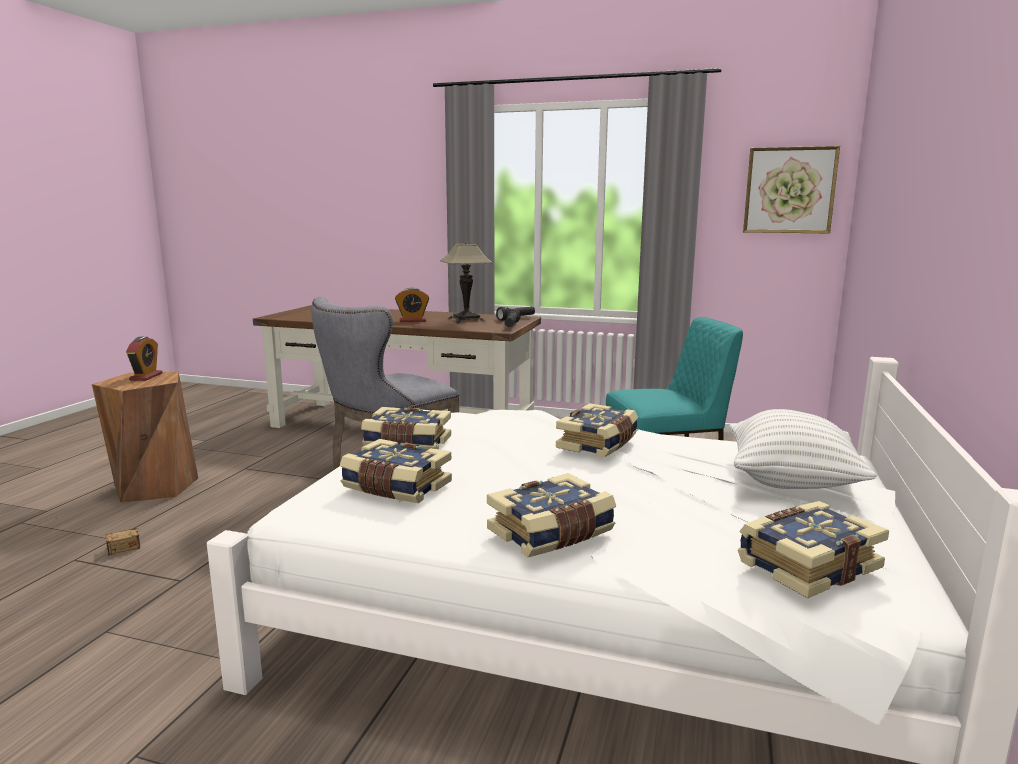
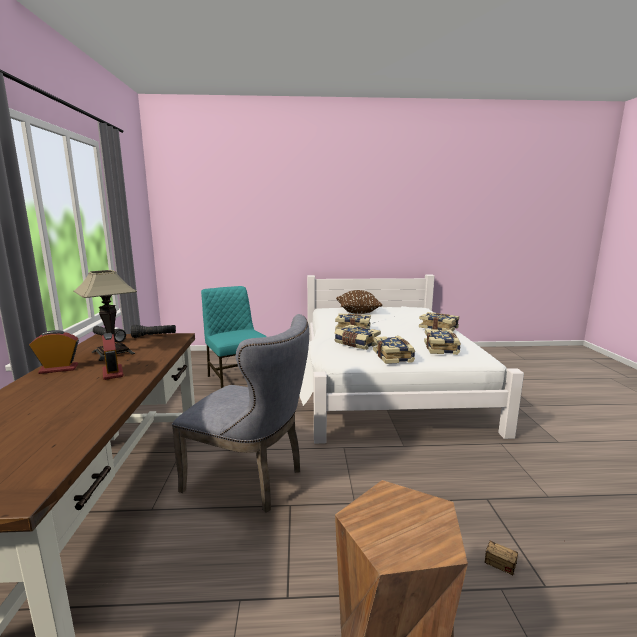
camera: 110 degrees left, 0 degrees up
alarm clock [126,337,163,381] -> alarm clock moved to [29,330,79,374]
white pillow [730,409,876,489] -> brown pillow [336,290,382,314]
book [738,501,889,598] -> book moved to [334,325,381,350]
picture [743,146,840,234] -> none

